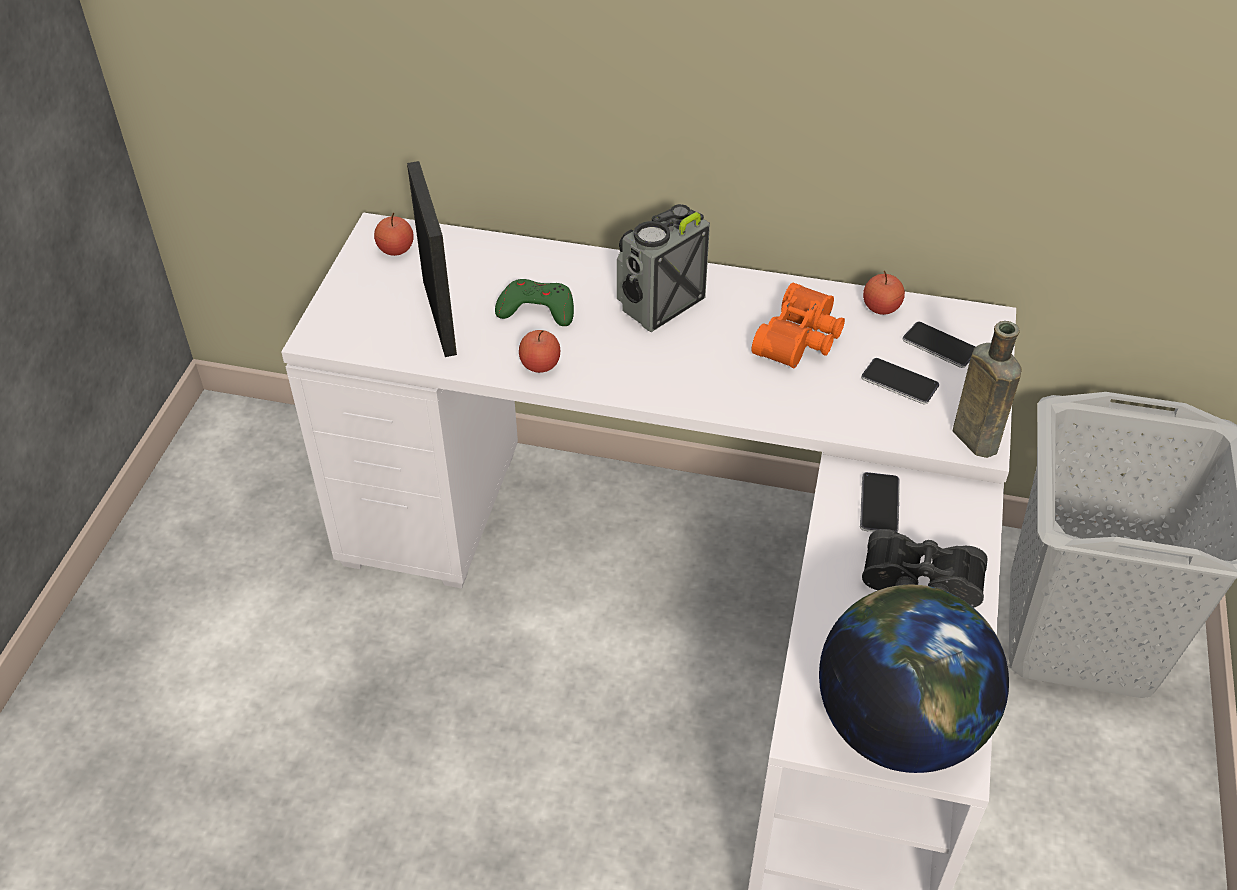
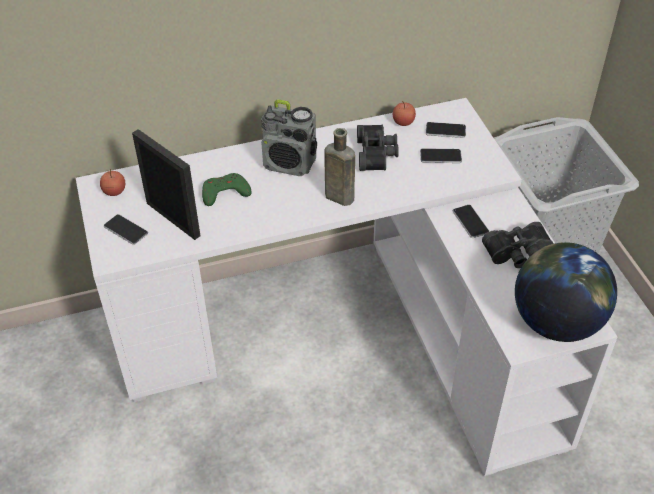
camera: 30 degrees left, 0 degrees up
apple [519,330,560,373] -> none
radio [617,204,710,332] -> radio turned 90 degrees counterclockwise [261,99,317,176]
orange binoculars [752,283,845,368] -> black binoculars [357,125,399,171]
brown bottle [953,321,1022,458] -> brown bottle moved to [324,128,355,206]
none -> phone [104,214,148,245]

